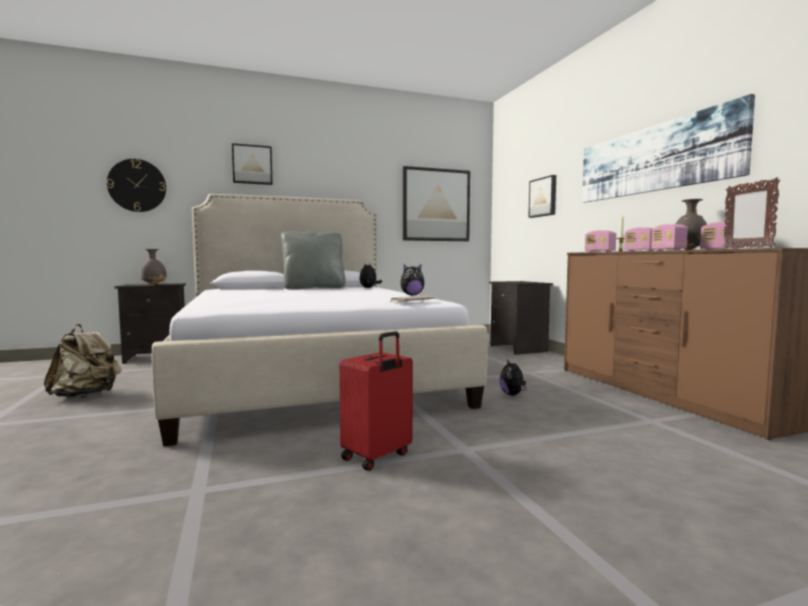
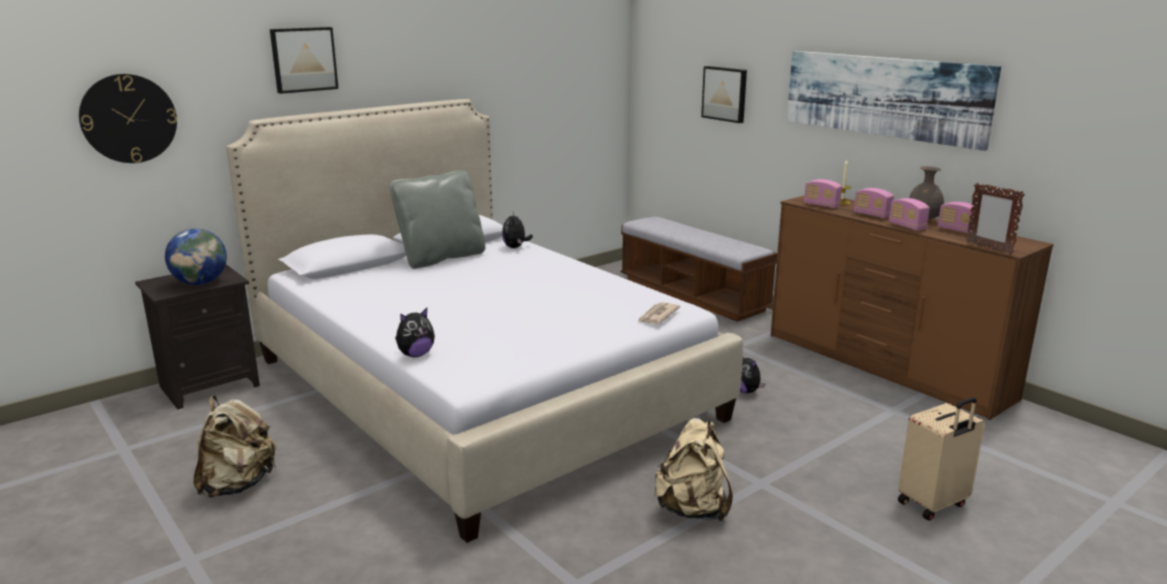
camera: 20 degrees left, 15 degrees up
grey vase [141,249,167,285] -> globe [165,228,227,285]
red suitcase [339,331,413,471] -> beige backpack [653,418,733,521]
plush toy [400,265,424,296] -> plush toy moved to [395,308,435,357]
picture [403,166,470,241] -> none
black nightstand [489,281,553,355] -> bench [621,217,777,322]
none -> beige suitcase [898,397,985,521]

